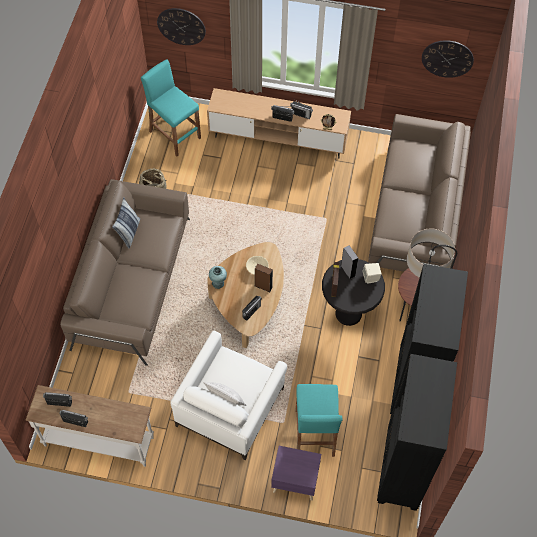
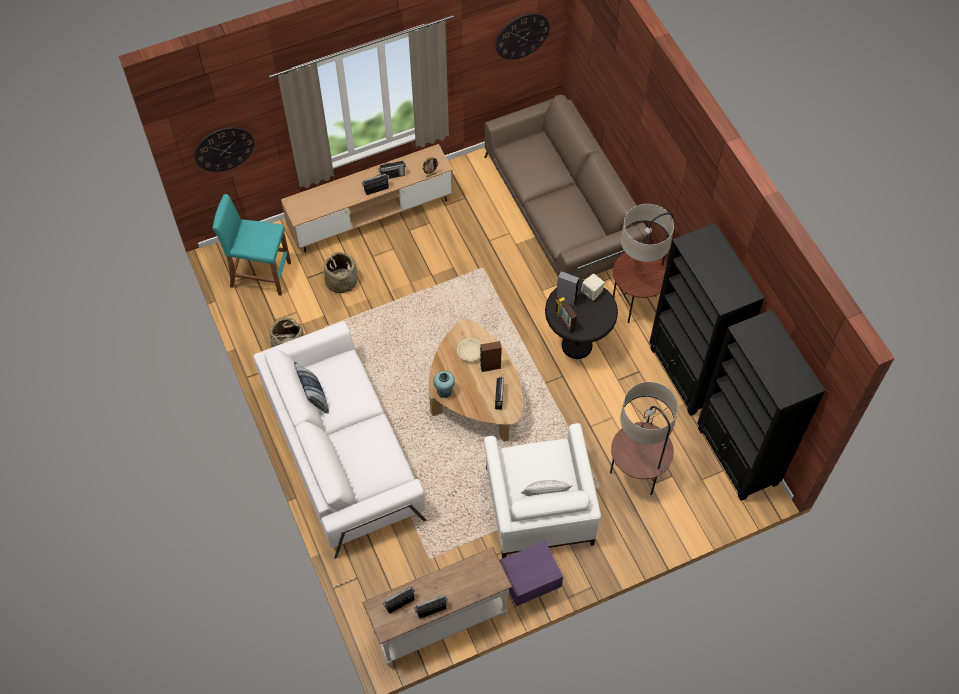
camera: 35 degrees left, 0 degrees up
brown sofa [60,179,190,366] -> white sofa [253,321,426,559]
purple nightstand [271,446,321,501] -> purple nightstand moved to [500,541,563,612]
turquoise stool [296,384,343,457] -> floor lamp [610,382,678,495]
none -> basket [324,252,357,293]

